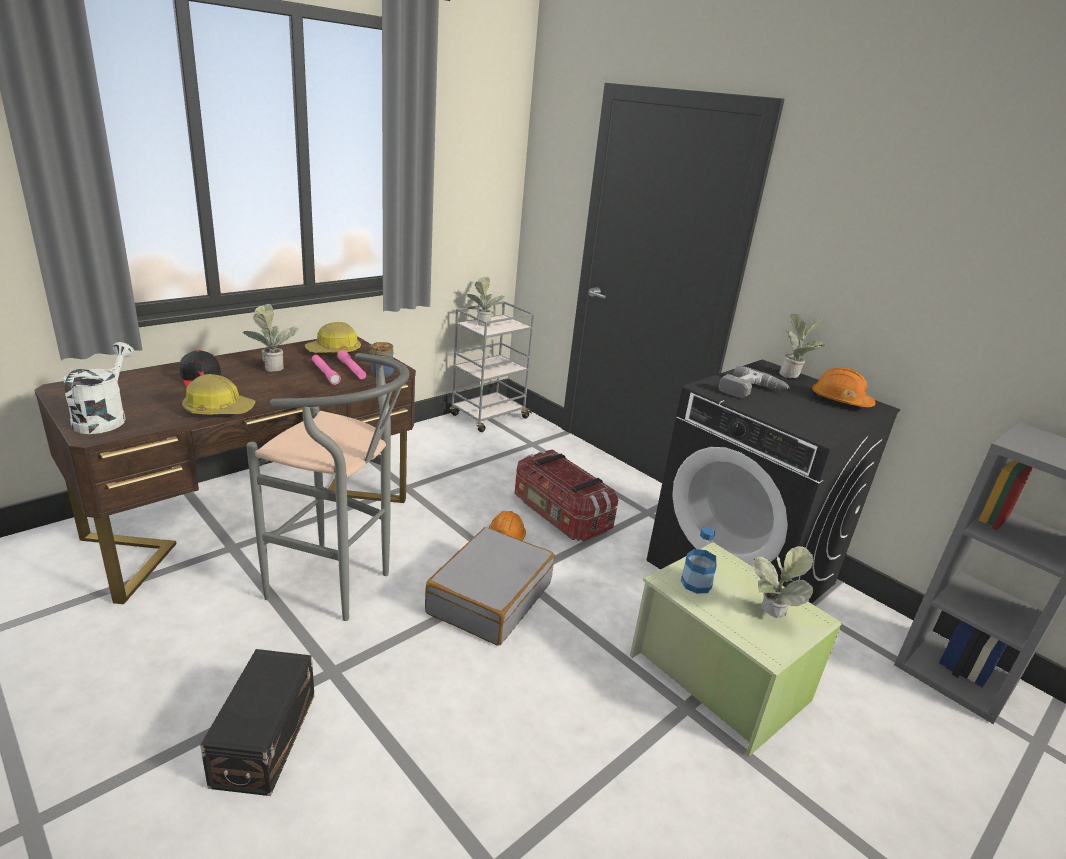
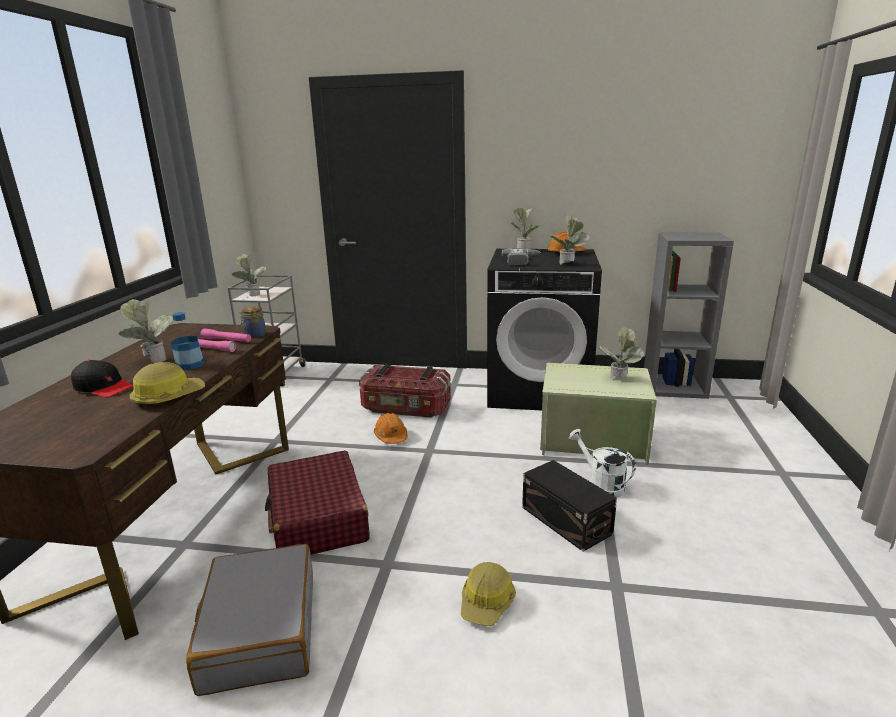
camera: 35 degrees left, 5 degrees down
white watering can [63,342,134,434] -> white watering can moved to [569,429,636,497]
black storage box [200,649,314,796] -> black storage box moved to [522,460,617,552]
grey stool [247,353,409,621] -> red suitcase [265,451,370,555]
hard hat [305,322,361,353] -> hard hat moved to [461,562,516,626]
grey suitcase [425,527,555,646] -> grey suitcase moved to [186,544,313,696]
bottle [681,527,717,594] -> bottle moved to [171,312,204,370]
none -> potted plant [549,215,589,264]

